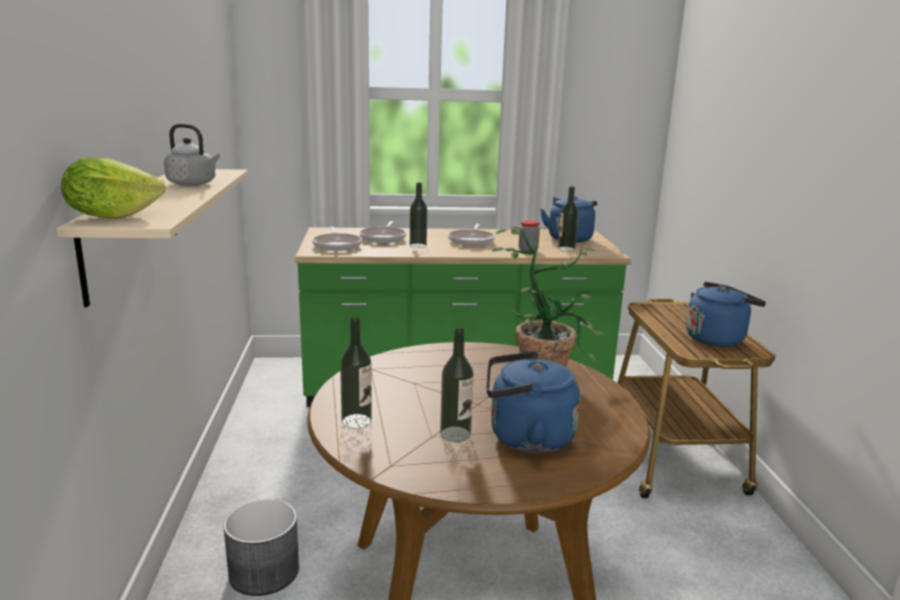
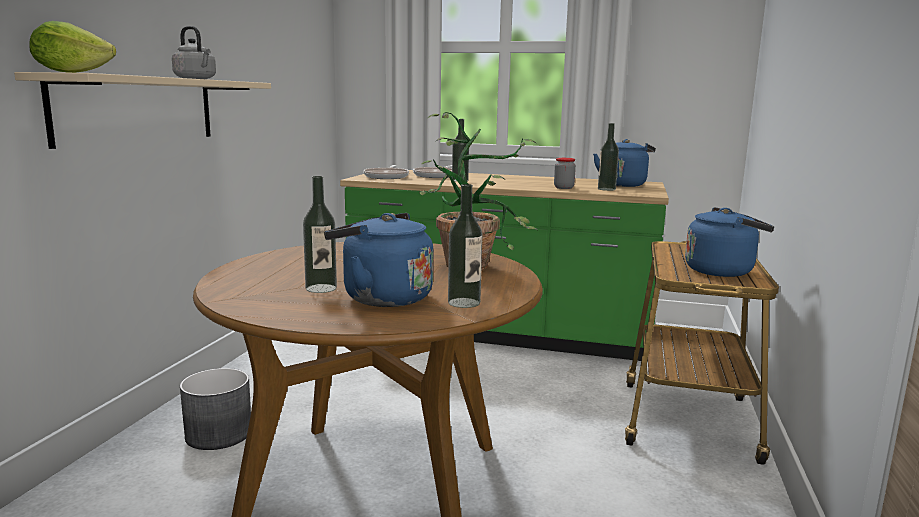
camera: 20 degrees right, 5 degrees down
bottle [340,317,372,429] -> bottle moved to [448,184,482,308]
frying pan [448,224,495,246] -> none

